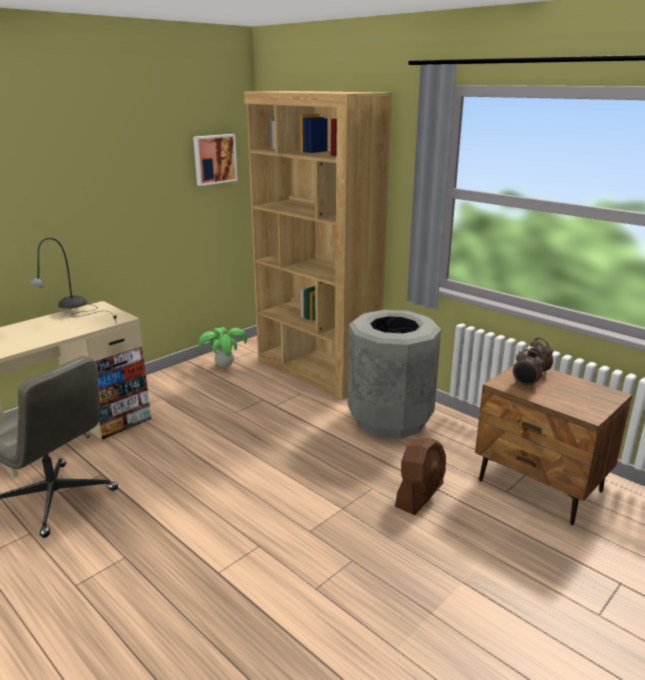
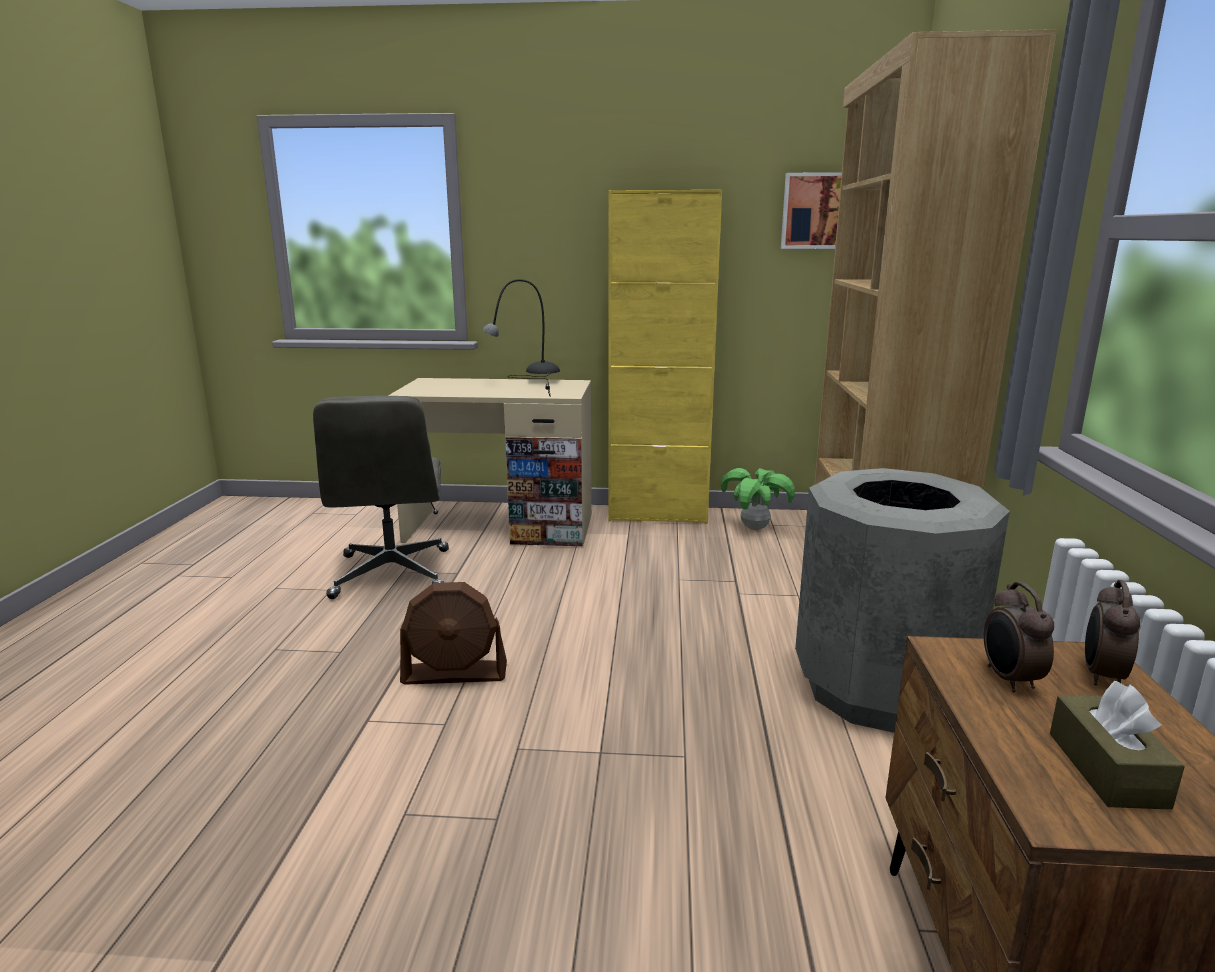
camera: 50 degrees right, 5 degrees down
brown fan [395,438,446,515] -> brown fan moved to [400,582,507,685]
none -> yellow cabinet [608,190,722,524]
none -> brown tissue box [1050,681,1185,810]

